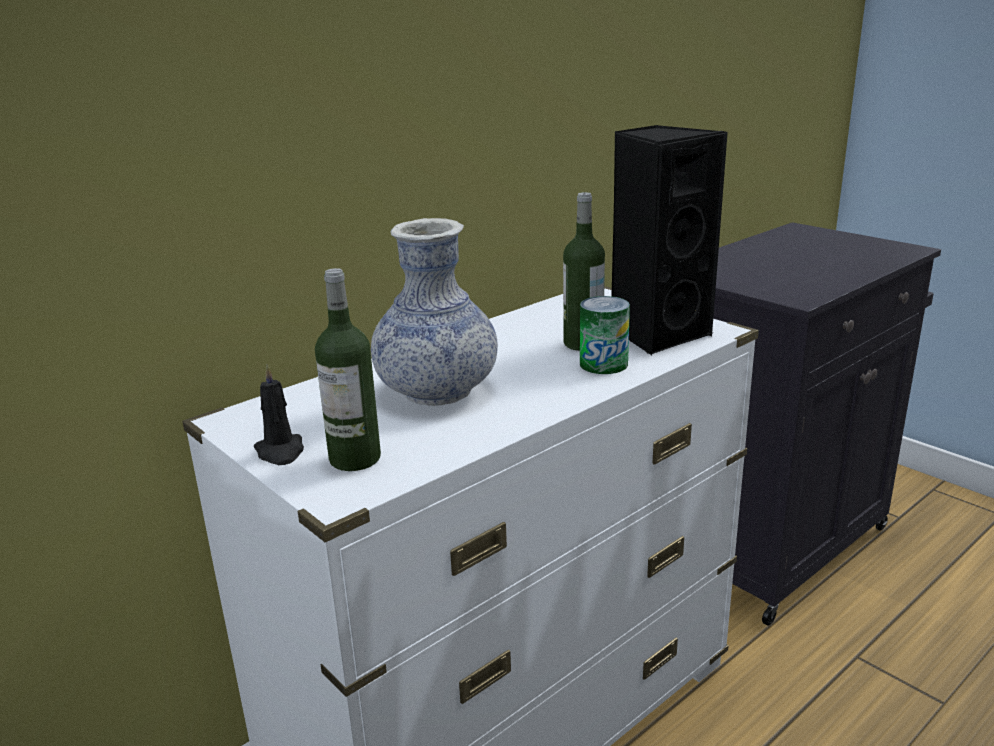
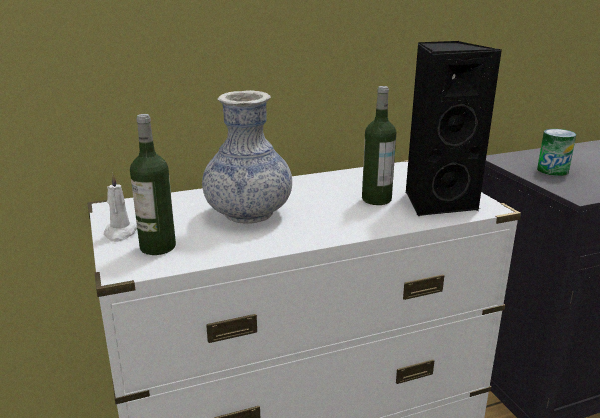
camera: 20 degrees right, 0 degrees up
black candle [254,364,304,465] -> white candle [104,173,137,242]
can [580,296,630,374] -> can moved to [537,129,576,176]

